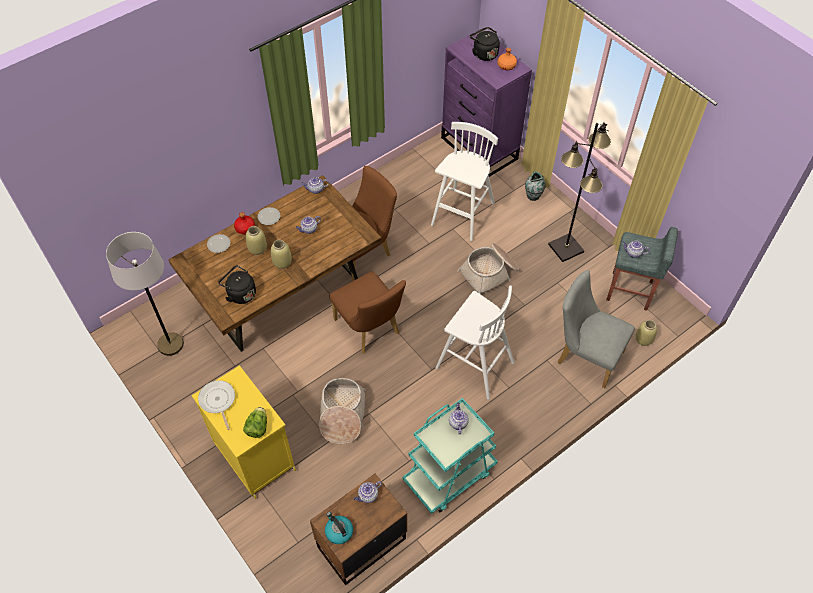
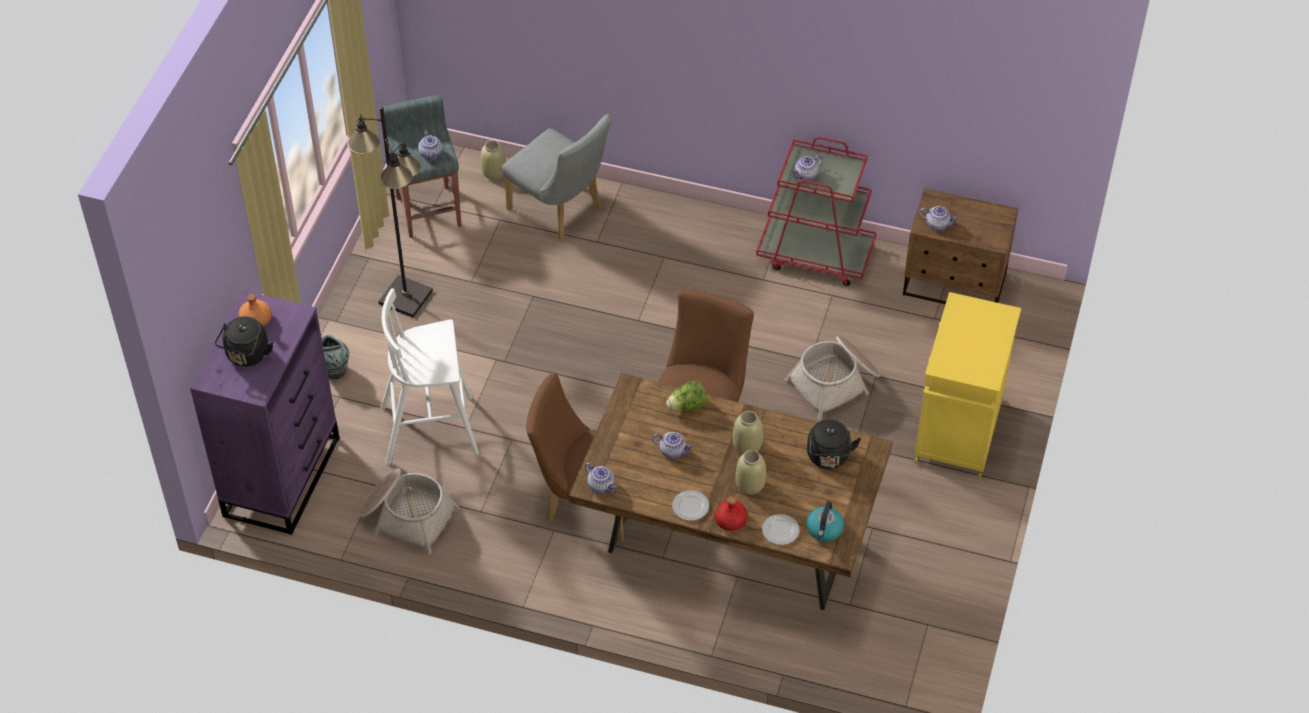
camera: 125 degrees left, 5 degrees down
grey floor lamp [106,232,184,356] -> none
frying pan [198,380,235,430] -> none
lettuce [243,407,267,438] -> lettuce moved to [666,381,707,411]
kettle [325,512,353,544] -> kettle moved to [806,501,844,541]
turquoise cart [403,398,498,514] -> red cart [756,137,877,286]
white stool [436,285,515,400] -> none
basket [457,243,519,294] -> basket moved to [358,468,459,555]
grey chair [558,270,635,388] -> grey chair turned 45 degrees counterclockwise [502,114,611,242]

